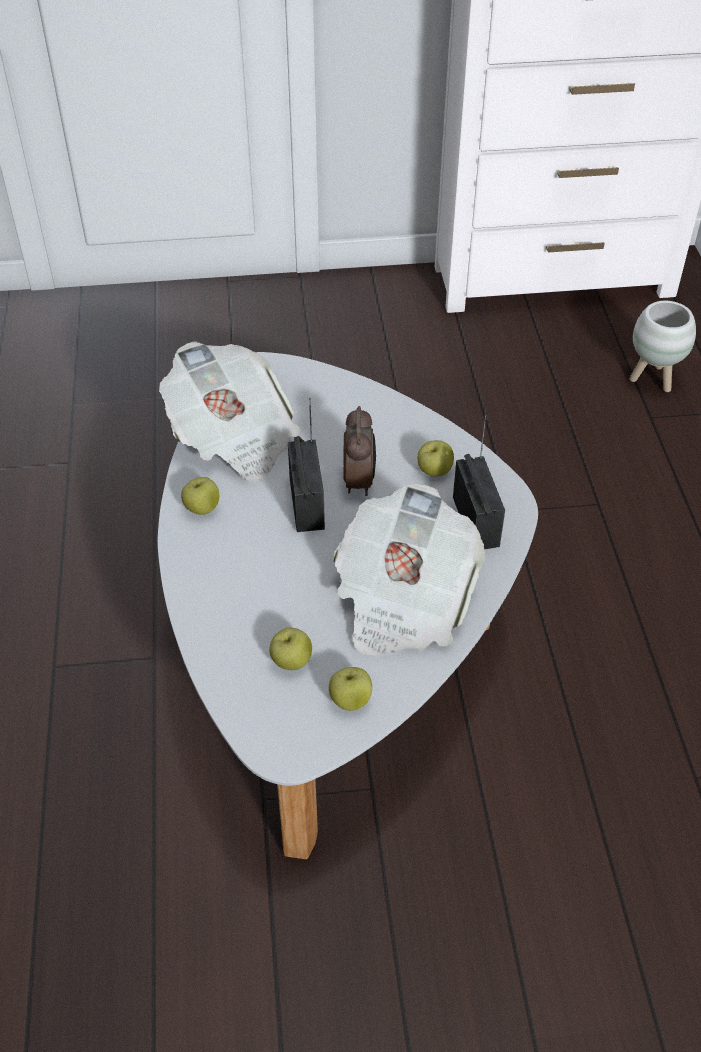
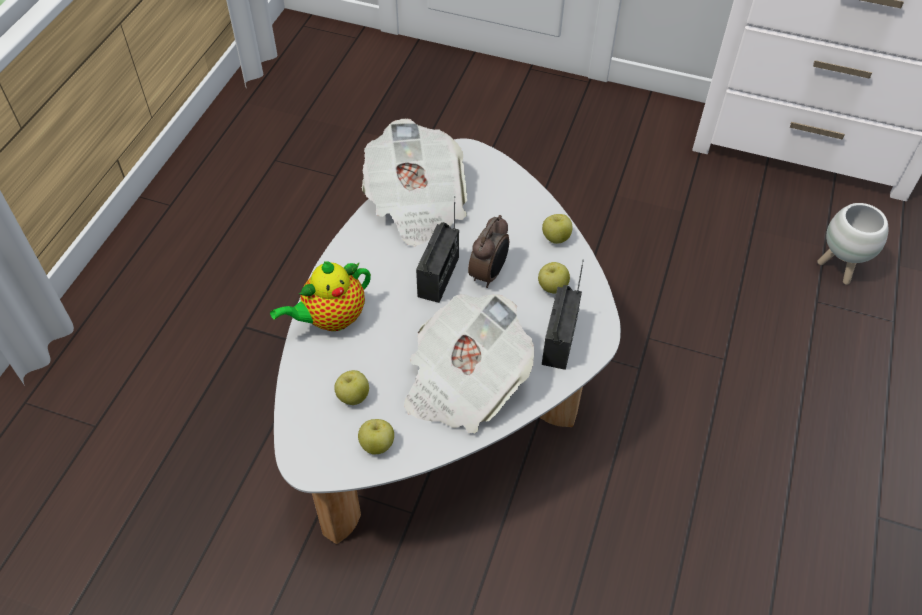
camera: 25 degrees right, 5 degrees up
apple [181,477,219,515] -> apple moved to [542,214,573,244]
none -> teapot [270,261,371,331]

